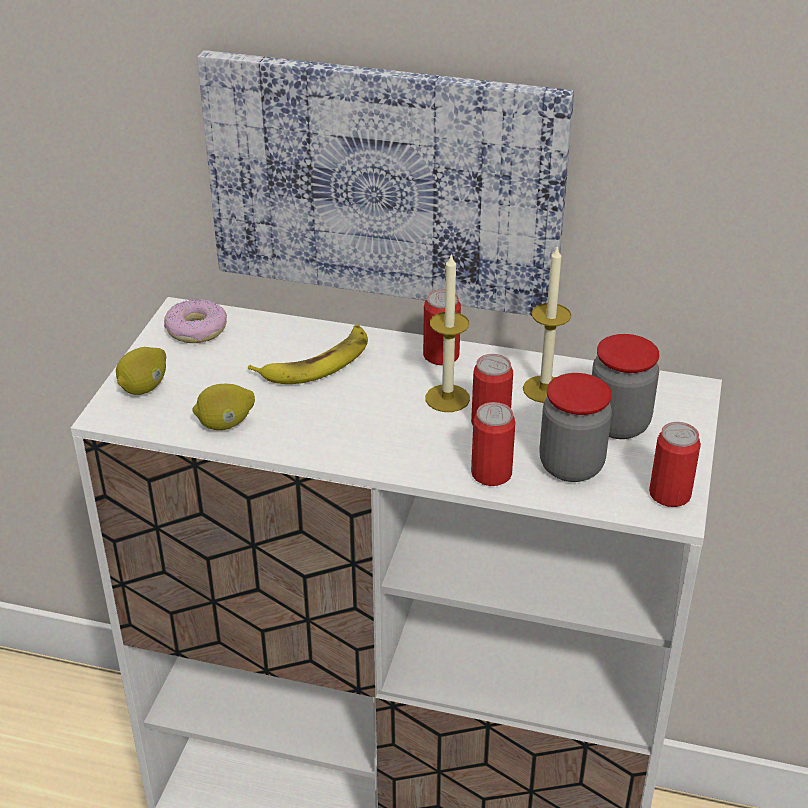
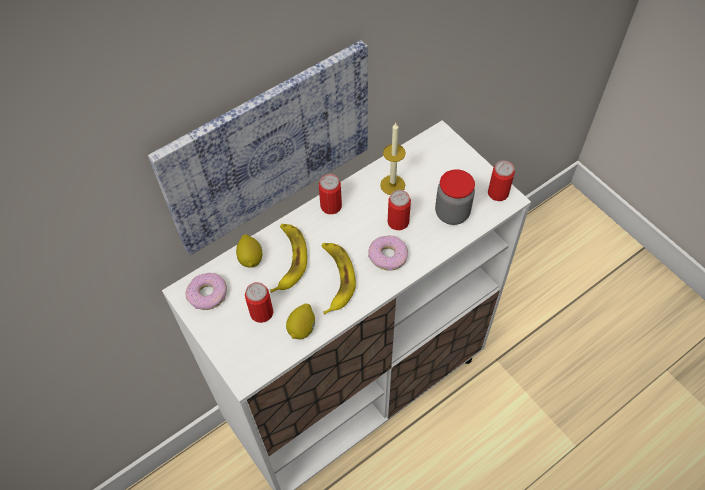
camera: 50 degrees left, 20 degrees up
lemon [116,347,166,395] -> lemon moved to [236,234,262,268]
candle [425,253,470,412] -> none
can [471,402,515,486] -> can moved to [245,282,273,323]
jar [592,334,659,439] -> none
none -> banana [322,243,356,314]
none -> donut [368,236,408,271]

